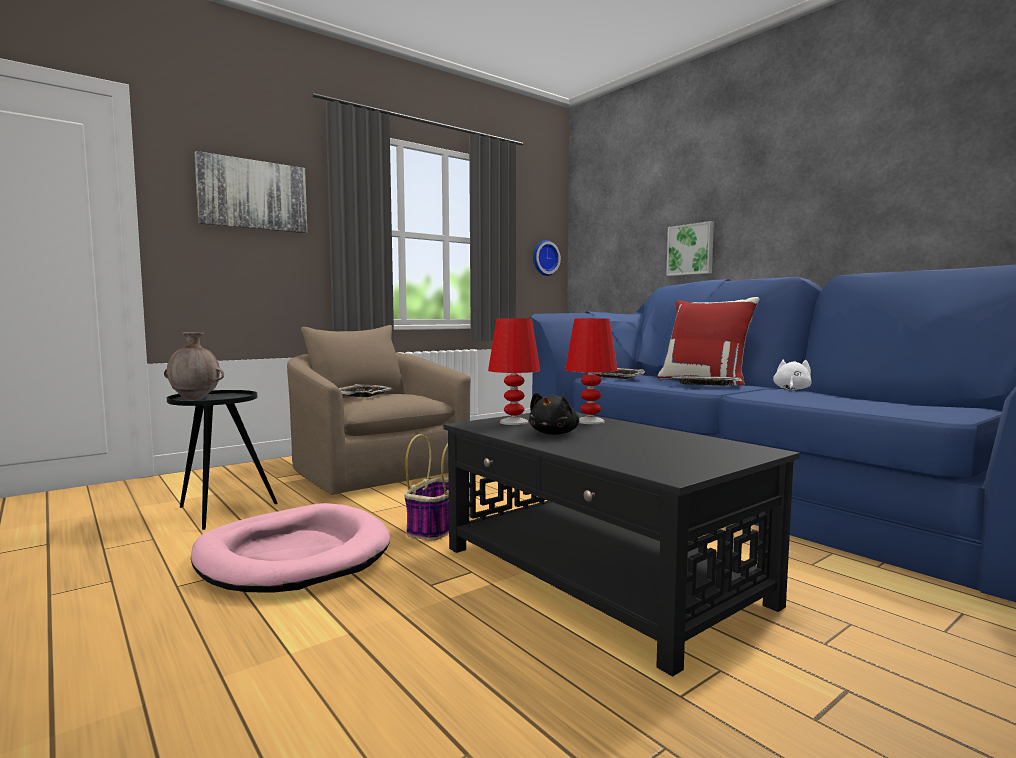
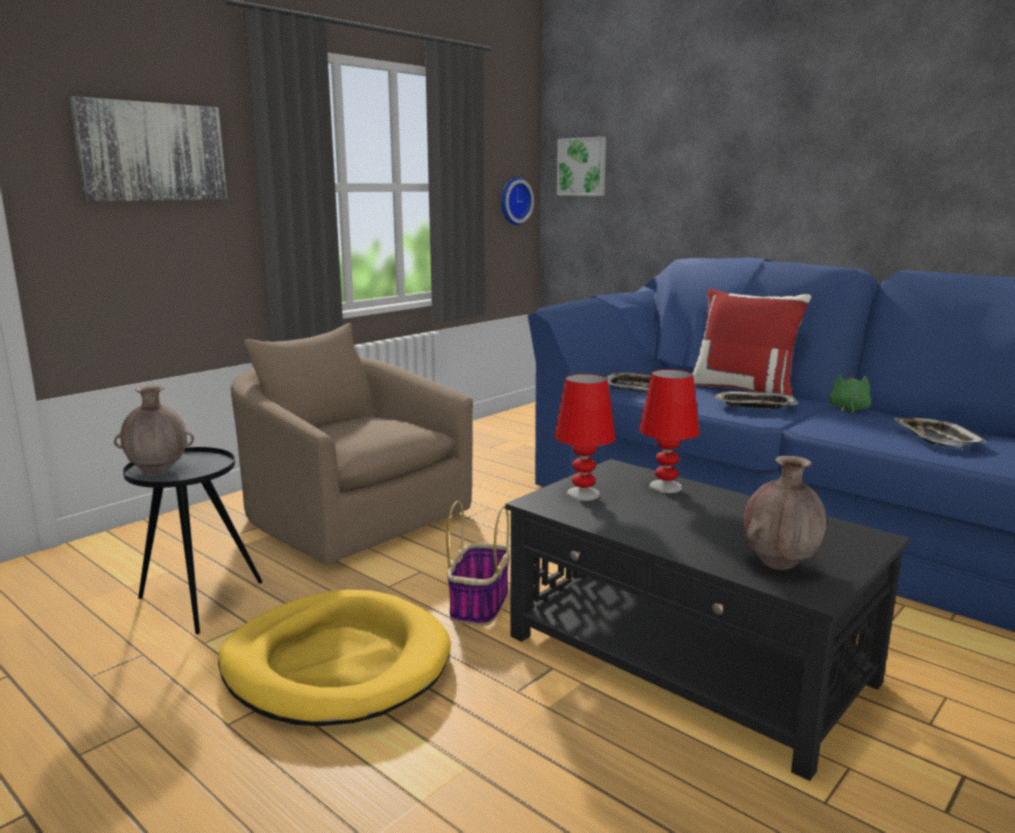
camera: 10 degrees left, 10 degrees up
pink dog bed [191,503,390,593] -> yellow dog bed [218,590,451,726]
tray [339,384,393,397] -> tray moved to [894,418,987,447]
black plush toy [529,392,579,435] -> none
picture [666,221,714,276] -> picture moved to [557,137,606,196]
white plush toy [773,359,812,390] -> green plush toy [829,374,871,415]
none -> brown vase [743,456,827,570]

